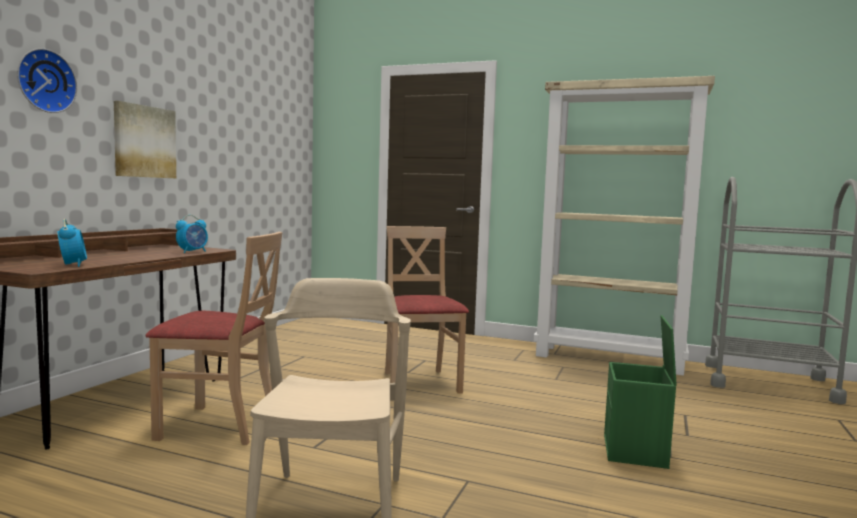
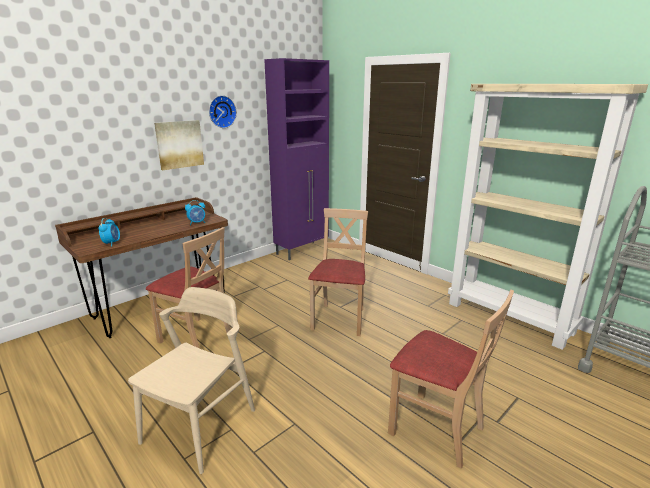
camera: 25 degrees right, 15 degrees up
wall clock [17,48,77,113] -> wall clock moved to [209,95,237,128]
green storage box [604,315,677,469] -> beige chair [388,290,514,469]
none -> purple cabinet [264,58,329,260]

